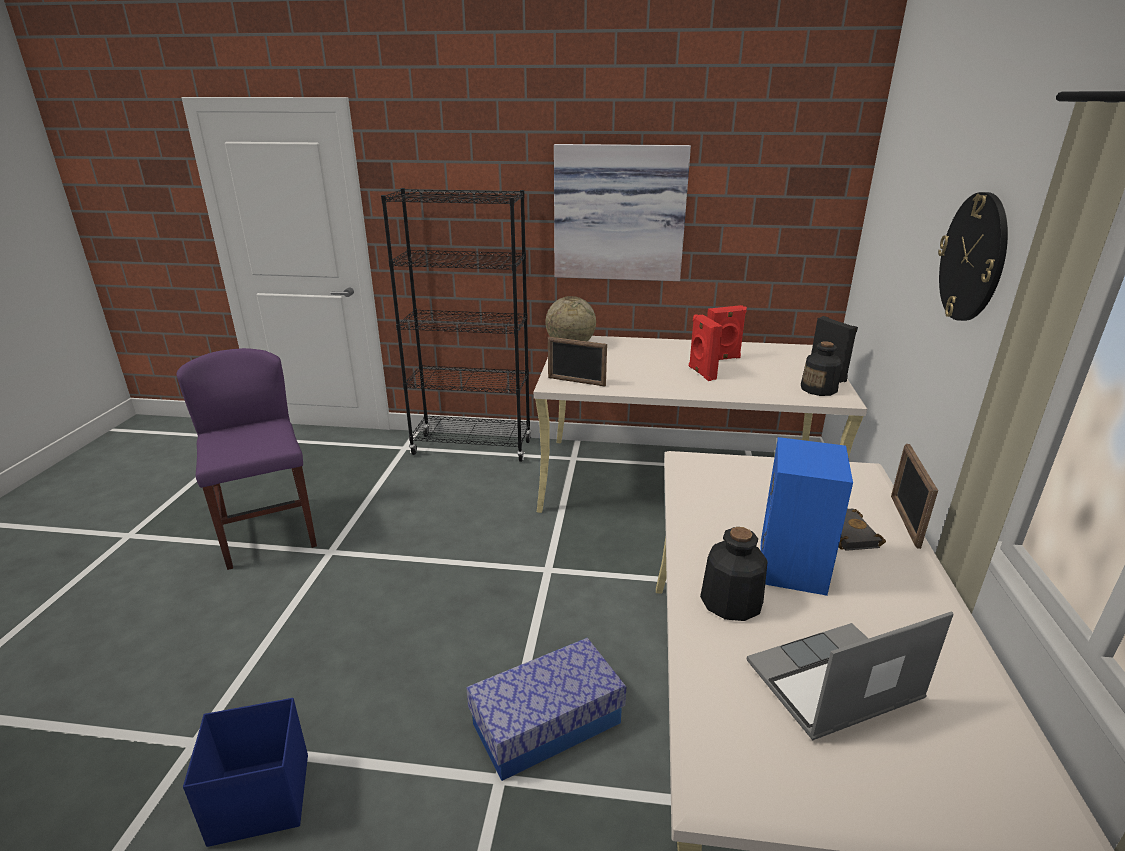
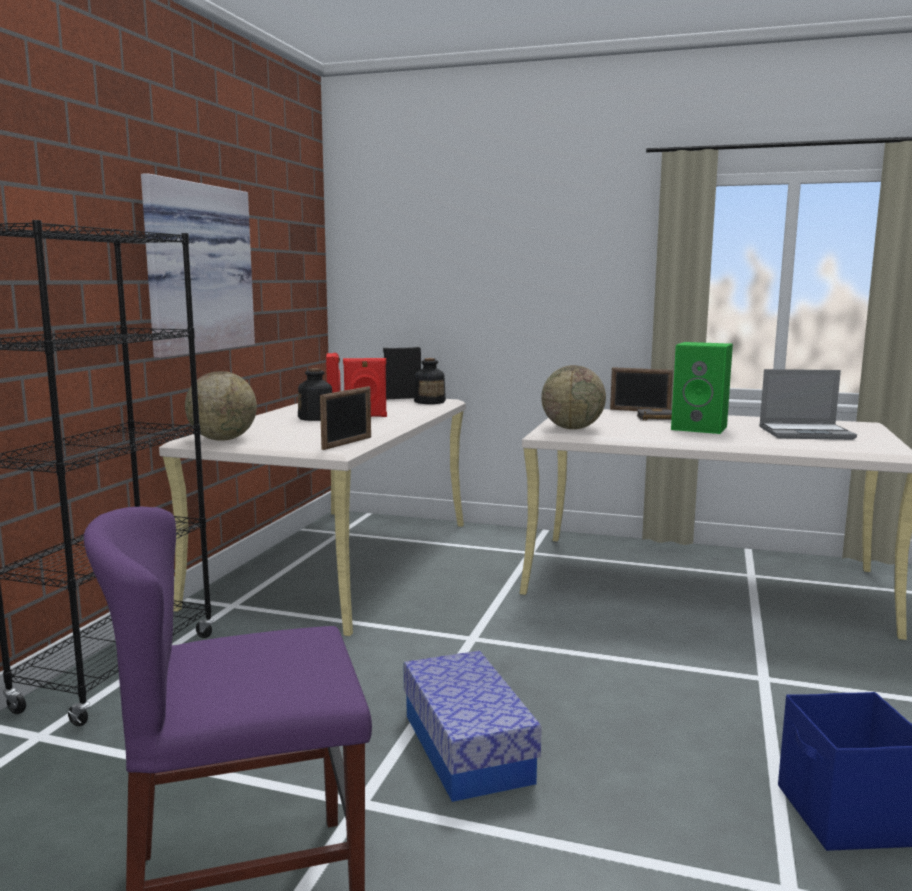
camera: 80 degrees left, 15 degrees down
storage box [466,638,626,781] -> storage box moved to [404,651,542,802]
bottle [700,527,768,621] -> bottle moved to [298,368,332,421]
laptop [746,611,954,740] -> laptop turned 75 degrees counterclockwise [759,369,857,440]
blue speaker [760,437,853,596] -> green speaker [671,342,733,434]
wall clock [938,192,1008,321] -> none
none -> globe [541,365,606,429]

